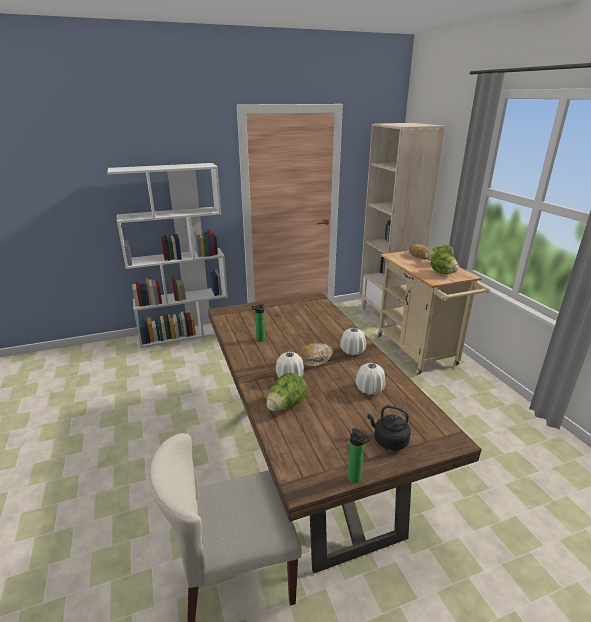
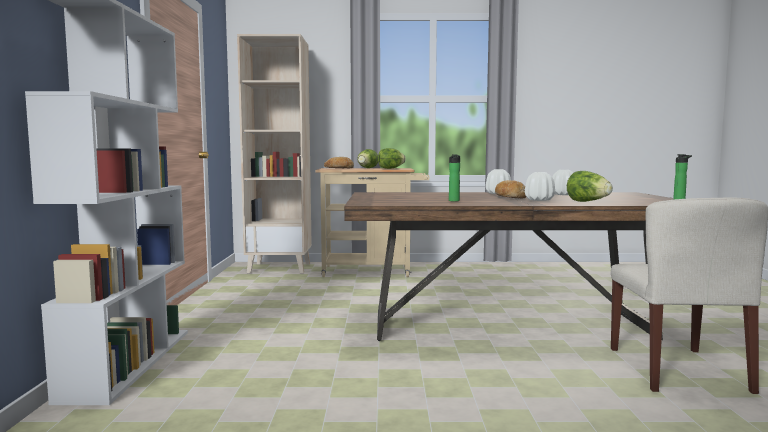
camera: 70 degrees left, 20 degrees down
black kettle [367,405,411,450] -> none

